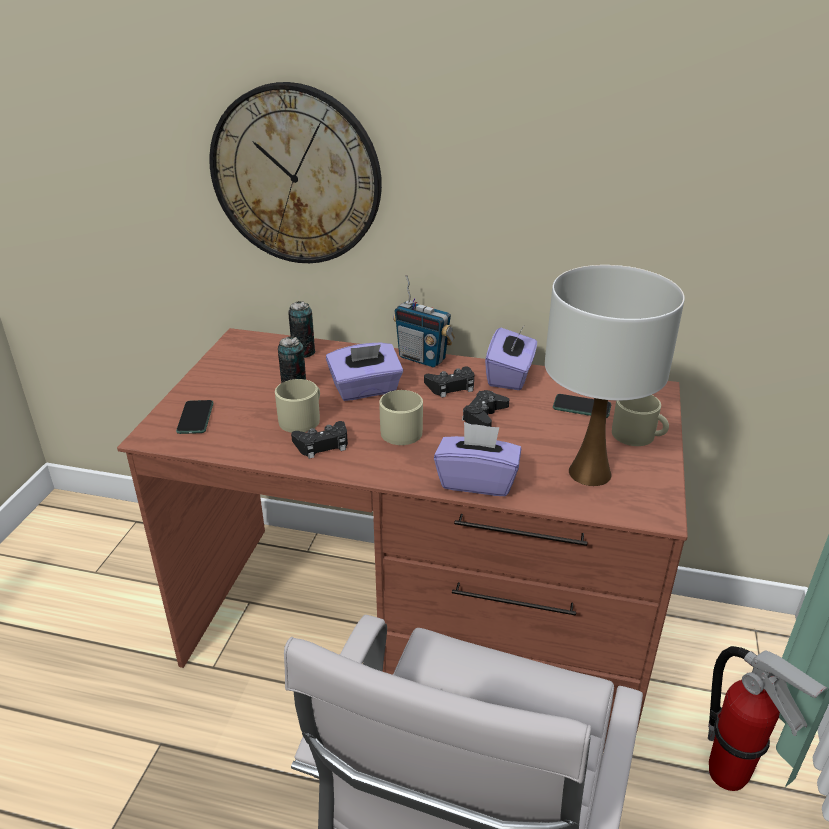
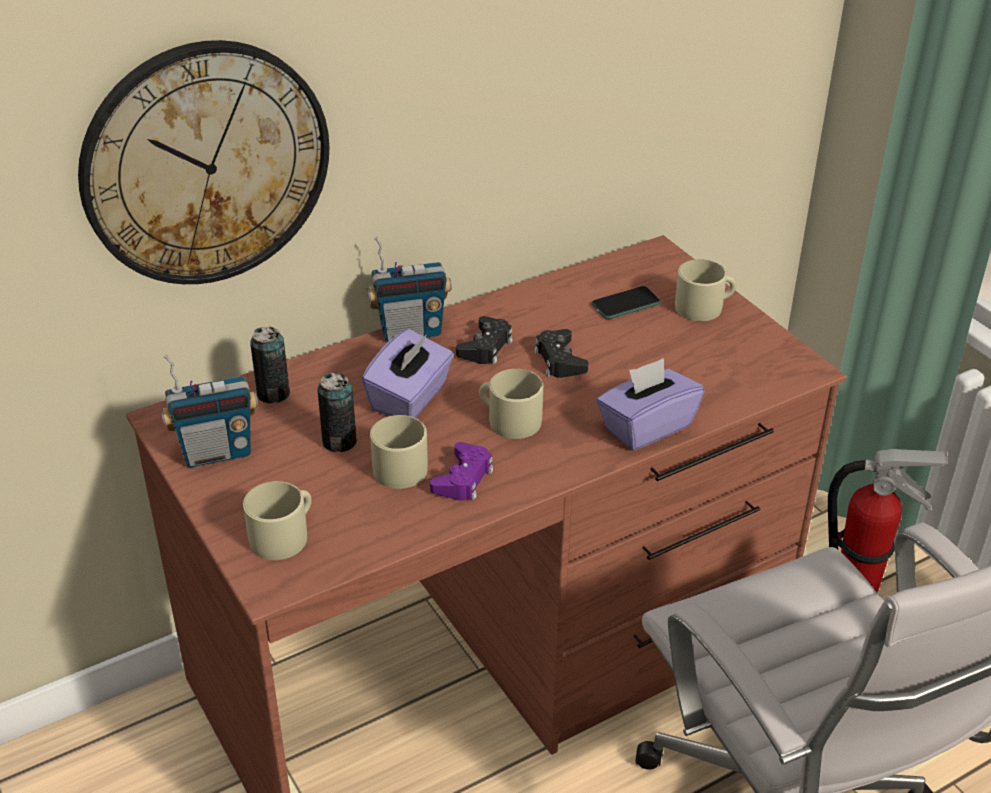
camera: 45 degrees left, 5 degrees up
phone [176,400,213,434] -> beige mug [243,481,312,560]
black game controller [291,421,348,459] -> purple game controller [430,442,493,501]
purple tissue box [485,326,537,390] -> none
white table lamp [545,265,685,486] -> none
none -> radio [161,354,258,467]

